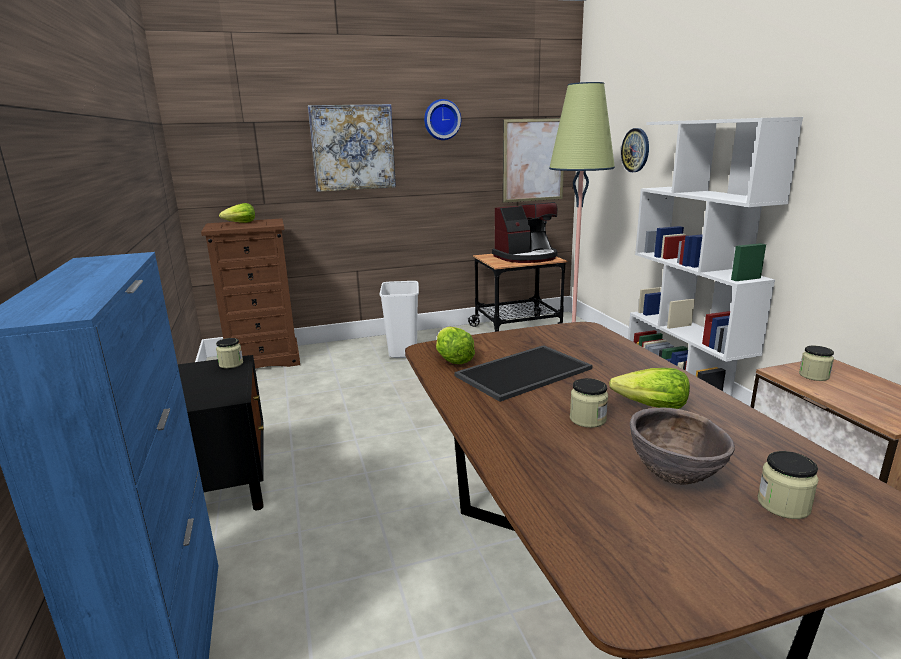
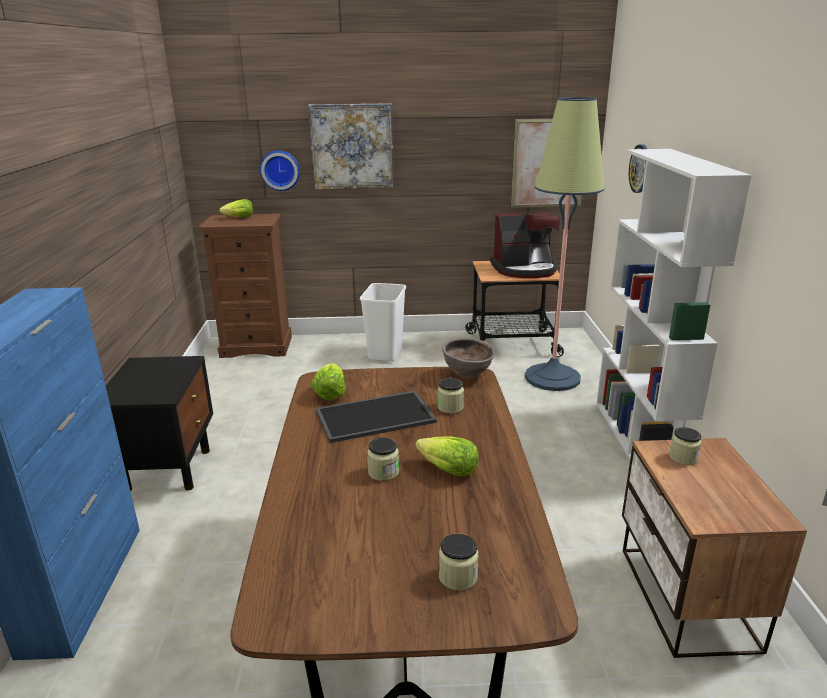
camera: 15 degrees right, 5 degrees up
jar [216,338,243,368] -> jar moved to [437,378,464,414]
wall clock [424,99,461,140] -> wall clock moved to [260,150,300,191]
brown bowl [630,407,735,485] -> brown bowl moved to [442,338,495,378]

